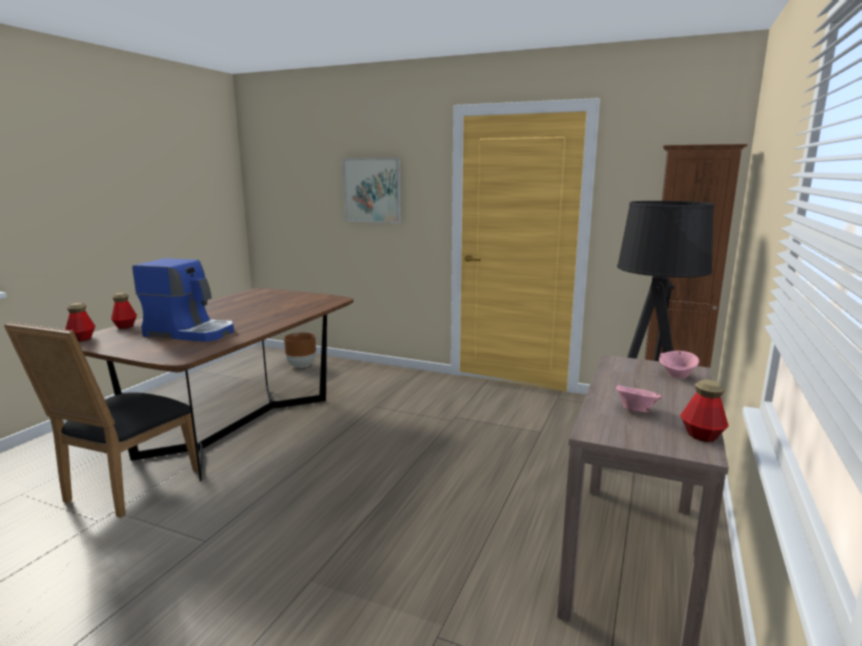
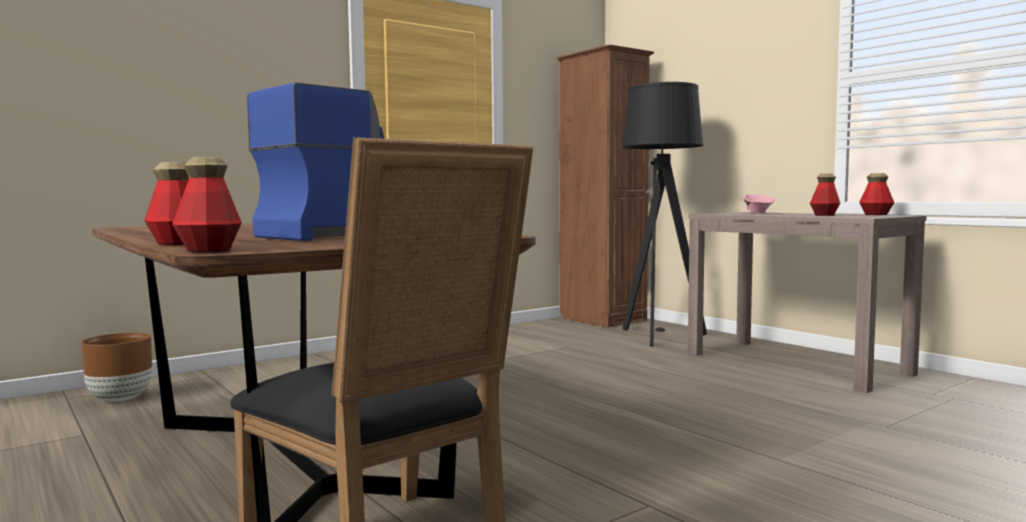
camera: 60 degrees left, 10 degrees down
picture [343,158,401,223] -> none
pink bowl [616,385,663,412] -> bottle [810,173,840,216]

